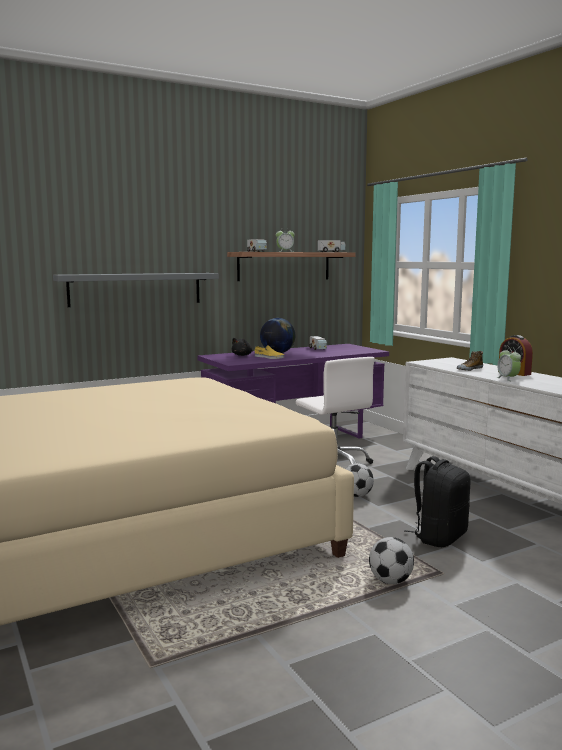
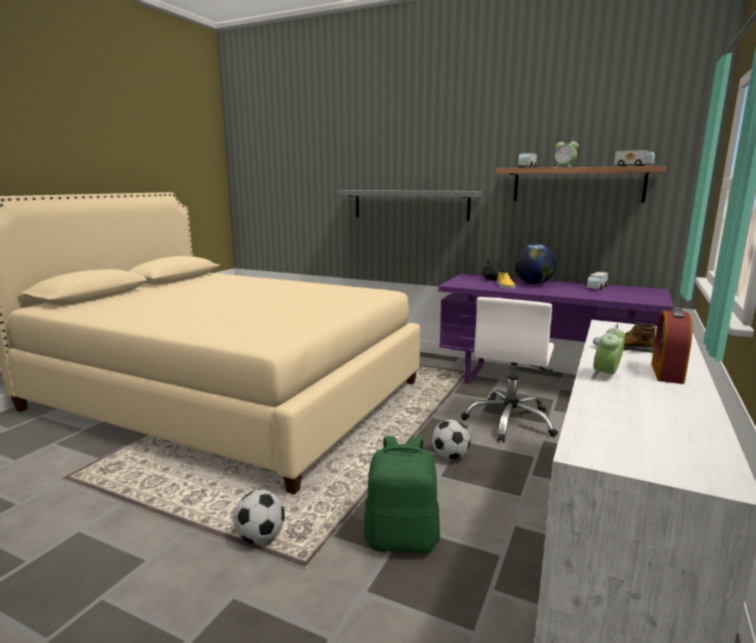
camera: 55 degrees right, 5 degrees up
black backpack [404,456,471,547] -> green backpack [364,437,440,553]

